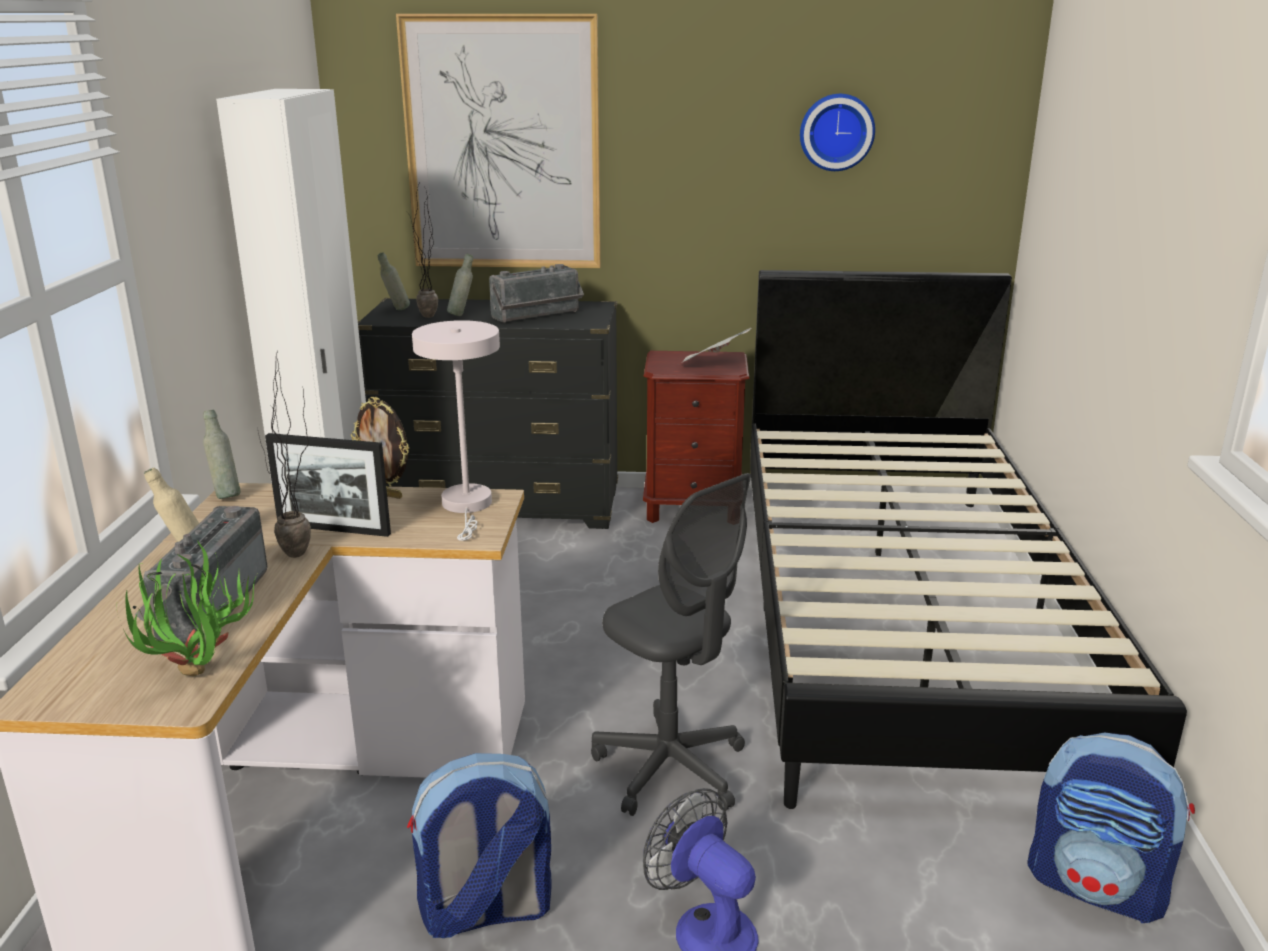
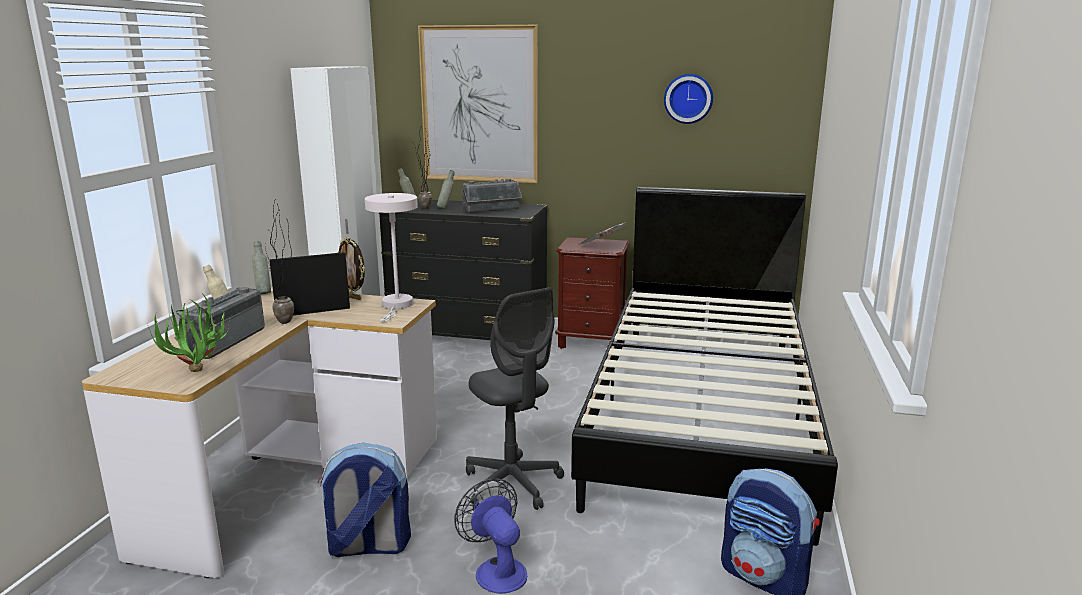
camera: 10 degrees right, 5 degrees down
picture frame [265,433,391,537] -> picture frame turned 135 degrees clockwise [269,252,350,315]

